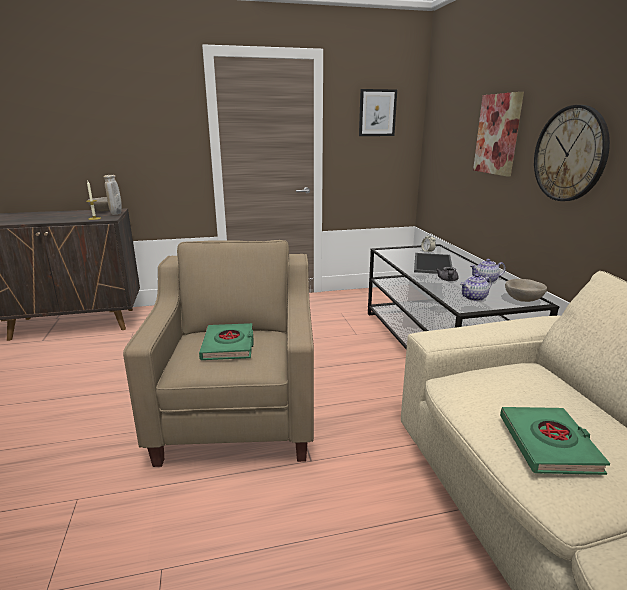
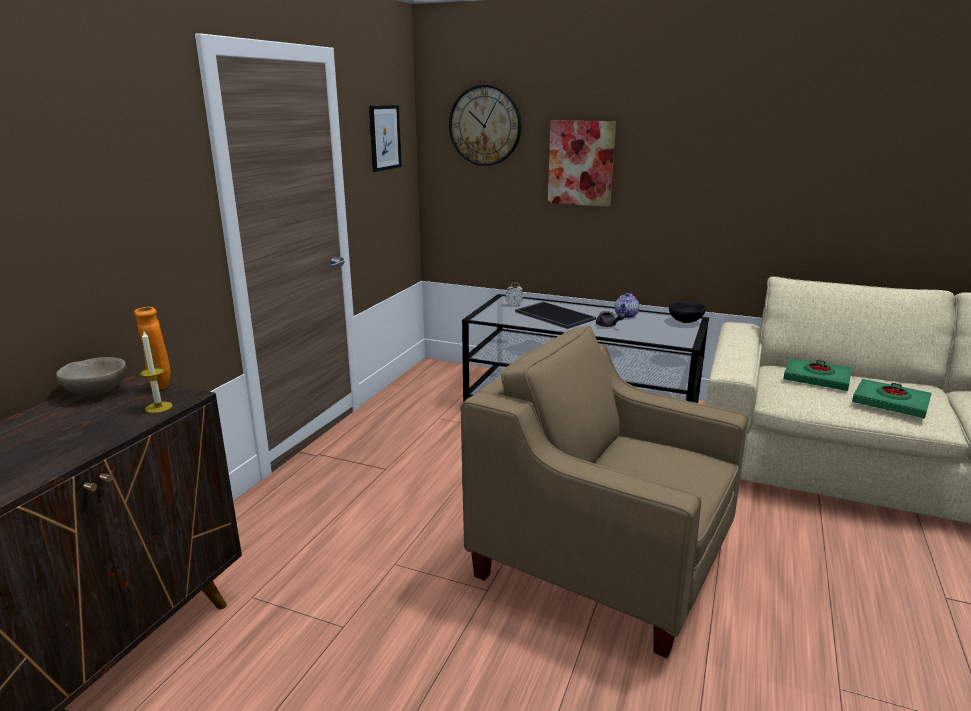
camera: 55 degrees left, 0 degrees up
beige vase [103,175,122,215] -> orange vase [134,307,170,390]
green book [199,323,254,360] -> green book moved to [783,358,852,391]
teapot [460,274,492,301] -> none
beige bowl [505,279,547,302] -> black bowl [669,302,706,323]
wall clock [534,105,610,201] -> wall clock moved to [449,85,522,166]

